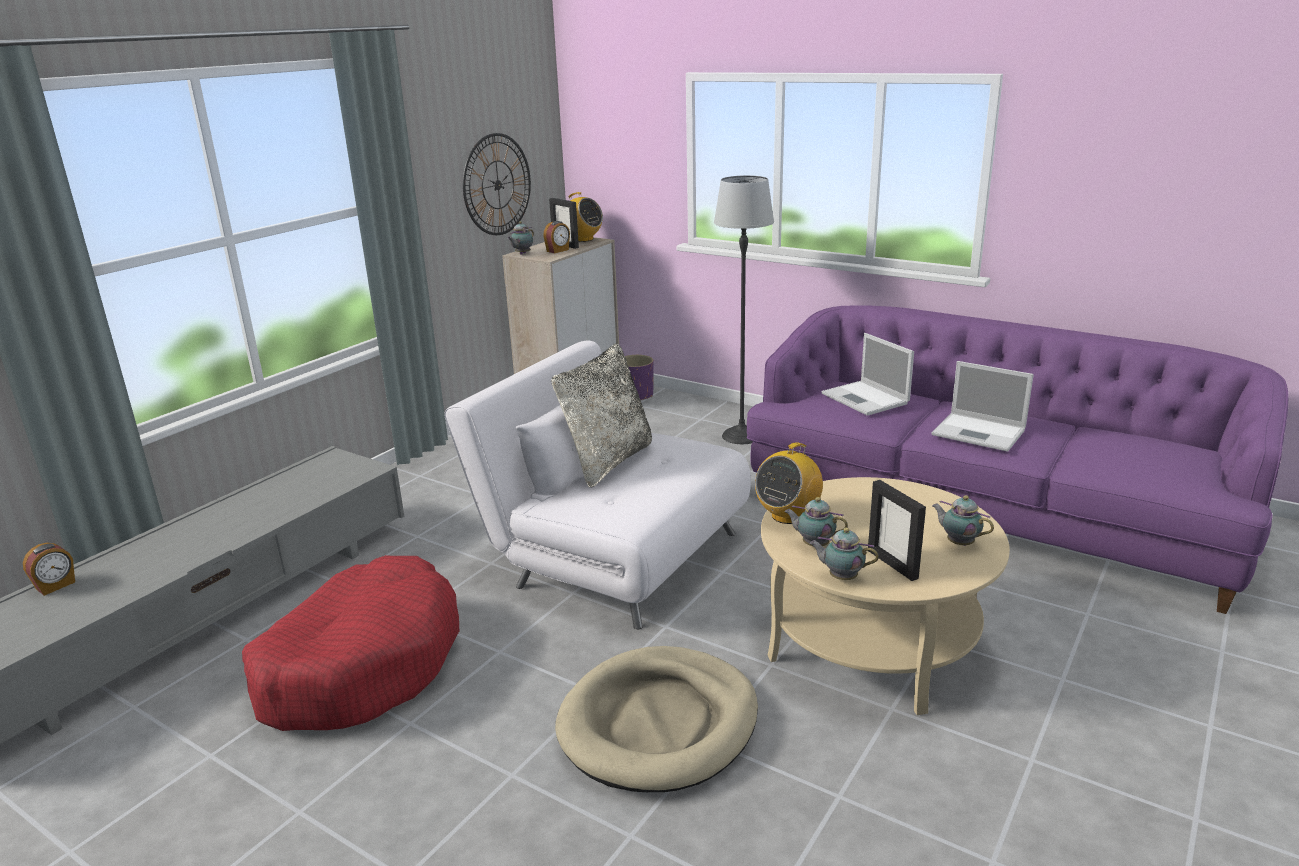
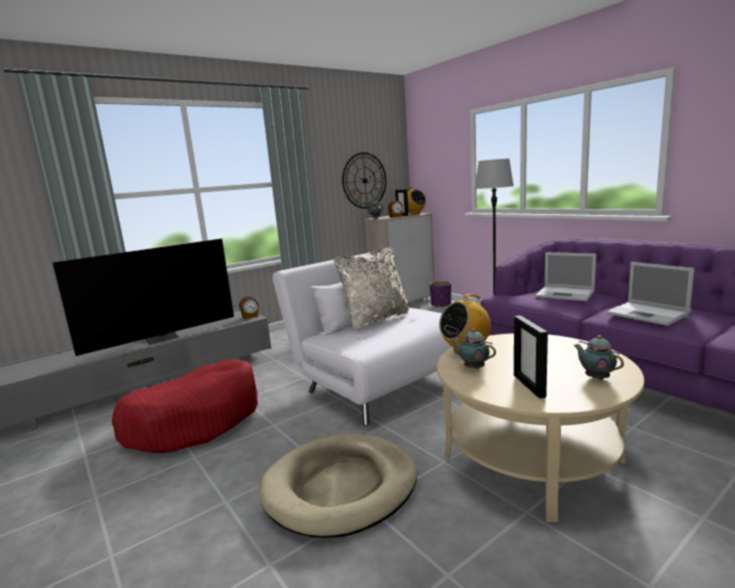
camera: 20 degrees right, 10 degrees down
alarm clock [23,543,75,596] -> alarm clock moved to [239,296,259,319]
teapot [809,528,879,580] -> none
laptop [822,333,914,416] -> laptop turned 45 degrees counterclockwise [535,252,596,301]
none -> television [52,239,234,356]

